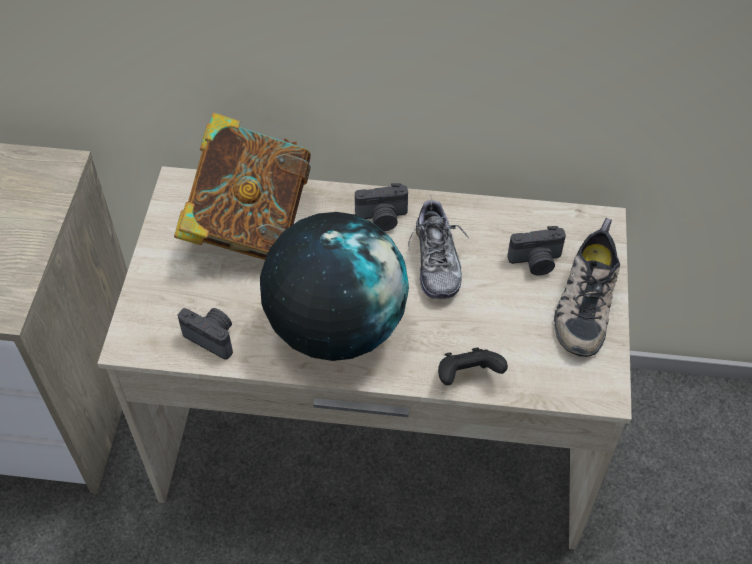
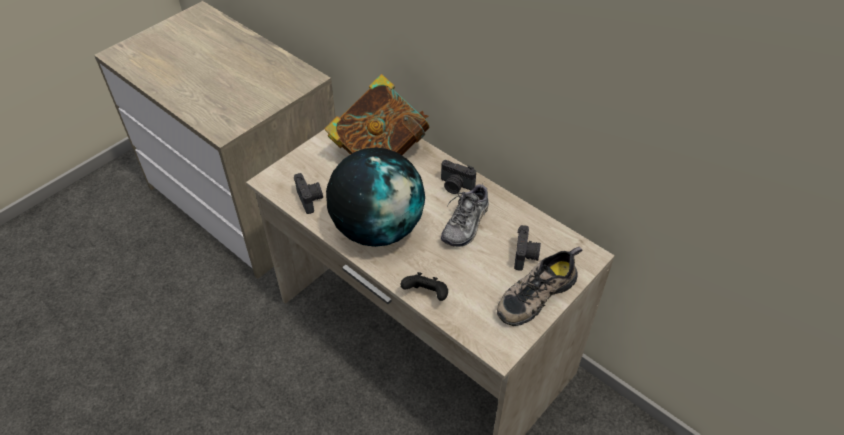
camera: 35 degrees right, 5 degrees down
camera [507,226,566,276] -> camera turned 105 degrees counterclockwise [514,225,541,271]

